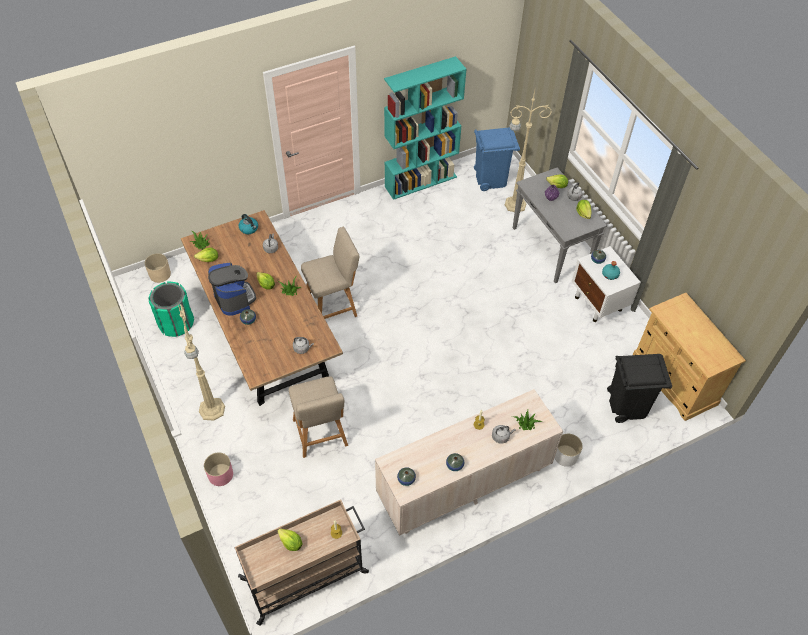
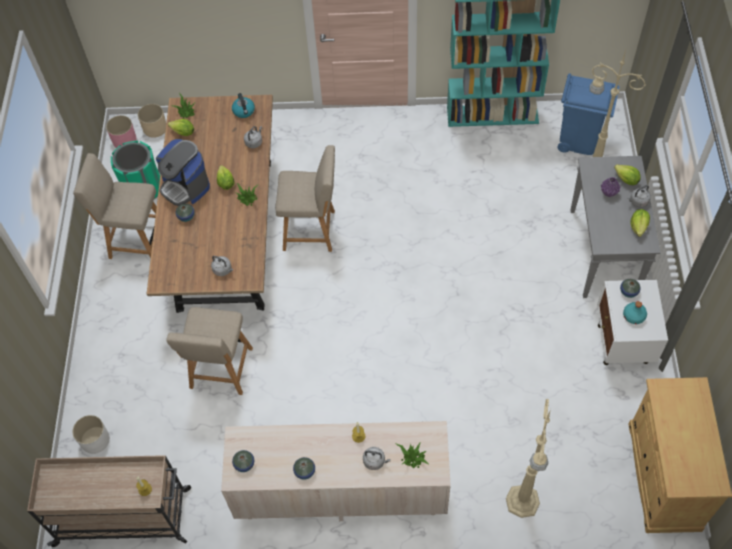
camera: 30 degrees right, 5 degrees up
beige floor lamp [177,302,225,420] -> beige floor lamp moved to [506,399,551,518]
pink planter [204,452,233,486] -> pink planter moved to [106,115,136,148]
coffee machine [208,262,256,316] -> coffee machine turned 135 degrees clockwise [156,139,210,206]
lettuce [278,528,302,551] -> none
white planter [555,434,583,467] -> white planter moved to [73,415,110,454]
black trash can [607,354,672,423] -> none
none -> beige chair [73,153,157,259]

